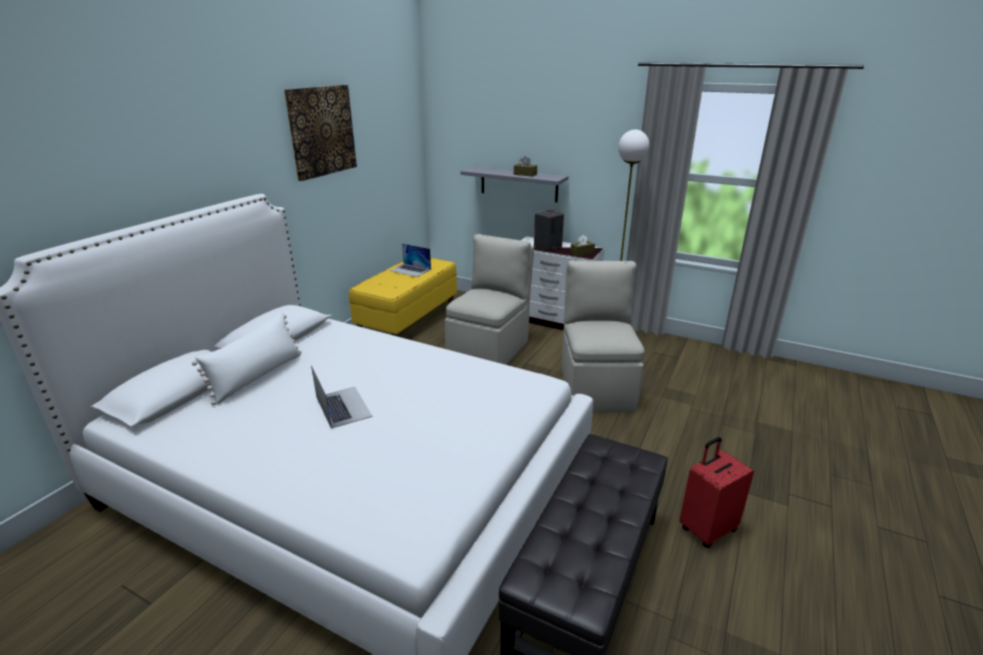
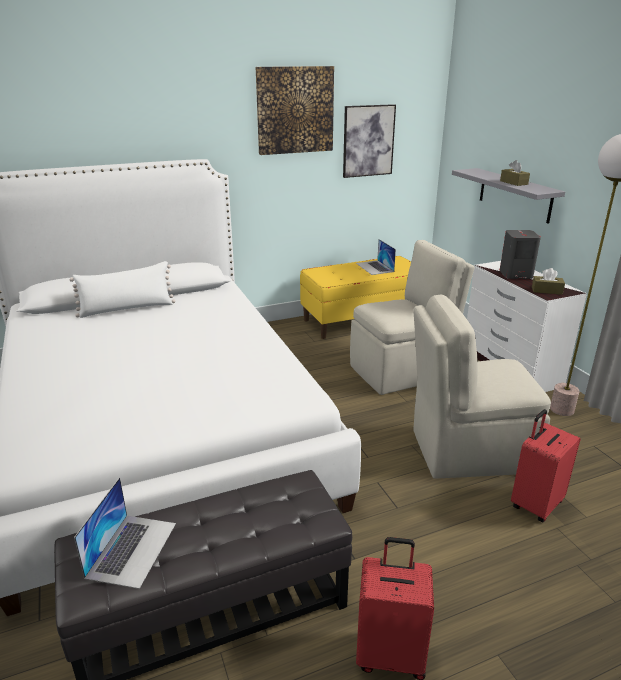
camera: 40 degrees right, 0 degrees up
laptop [311,365,372,429] -> laptop moved to [74,477,176,589]
beige chair [561,261,645,412] -> beige chair turned 135 degrees counterclockwise [413,294,551,479]
none -> picture [343,104,396,178]
none -> red suitcase [511,409,581,522]

